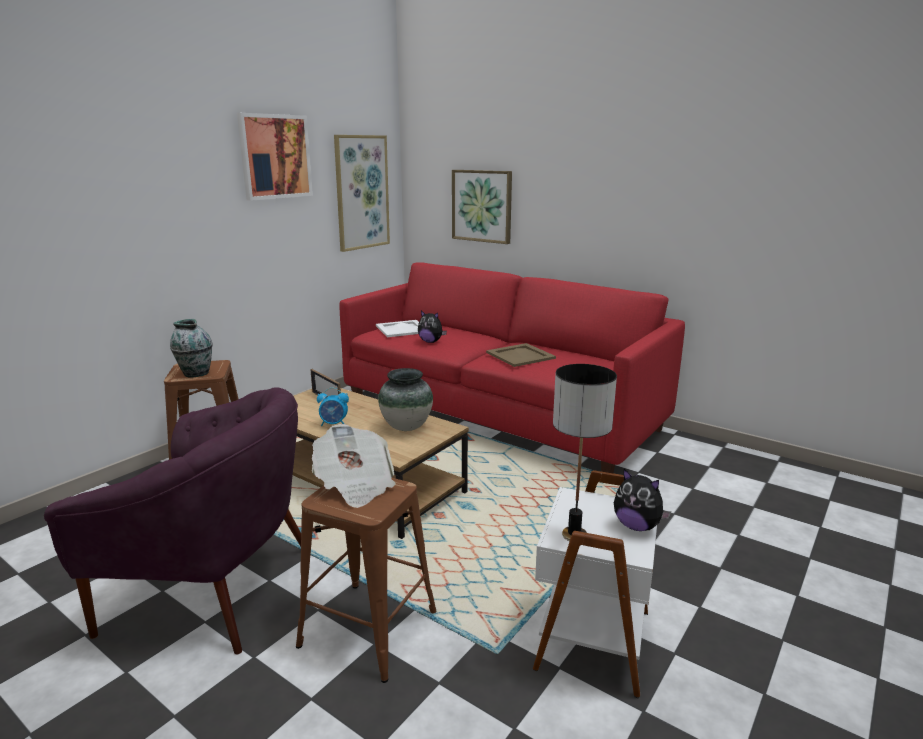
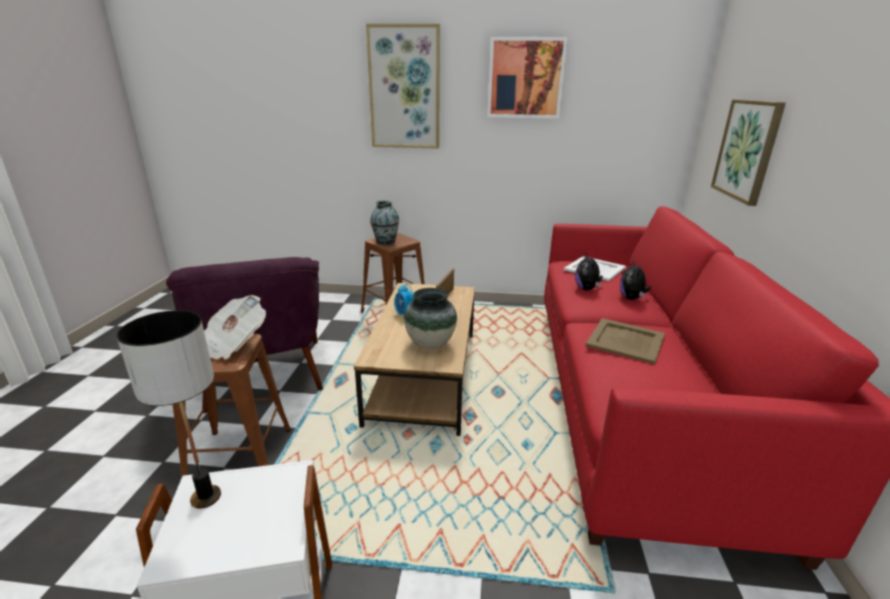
camera: 60 degrees right, 5 degrees up
picture [334,135,390,252] -> picture moved to [366,24,440,149]
plush toy [614,469,671,531] -> plush toy moved to [620,261,651,300]

